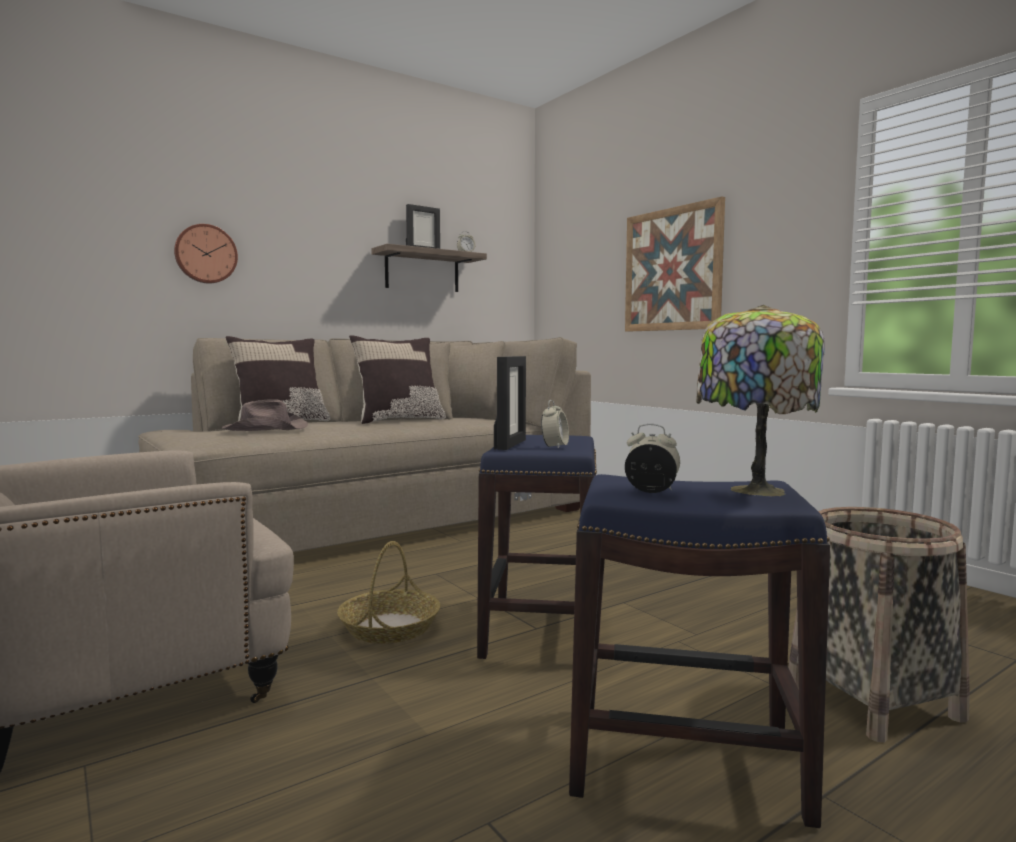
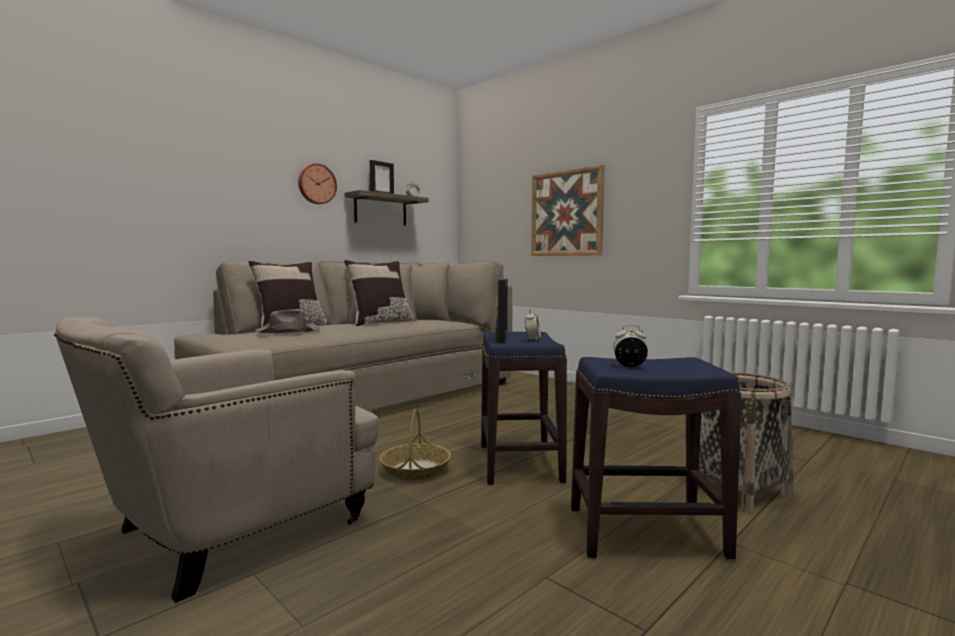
camera: 10 degrees left, 0 degrees up
wall clock [174,224,238,284] -> wall clock moved to [298,163,337,204]
table lamp [696,305,825,496] -> none

